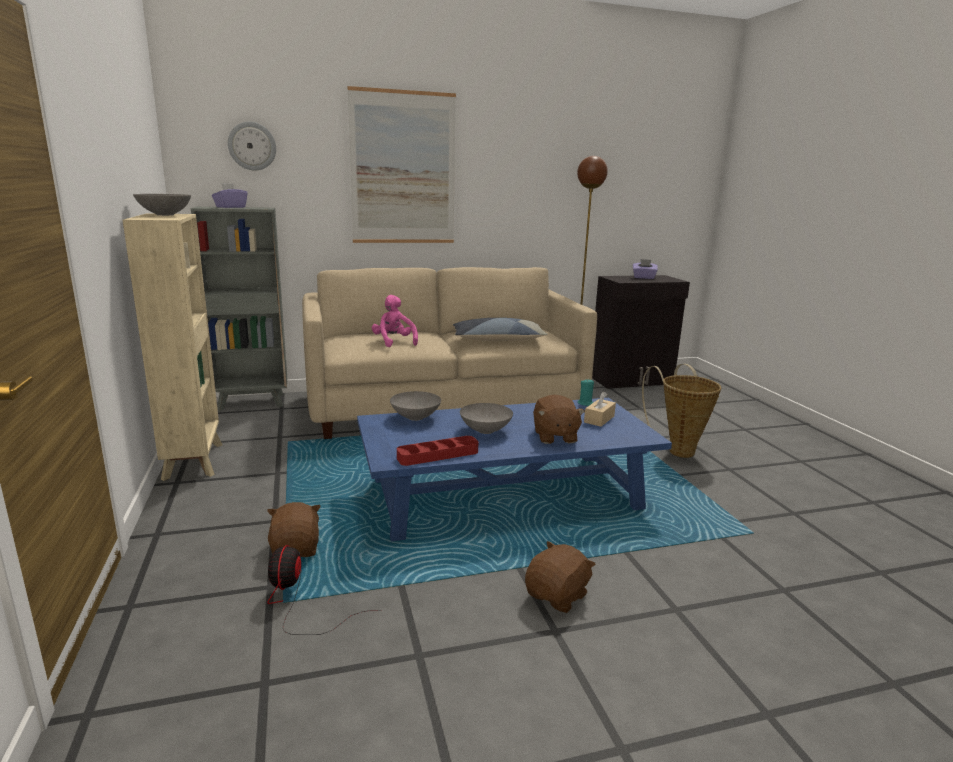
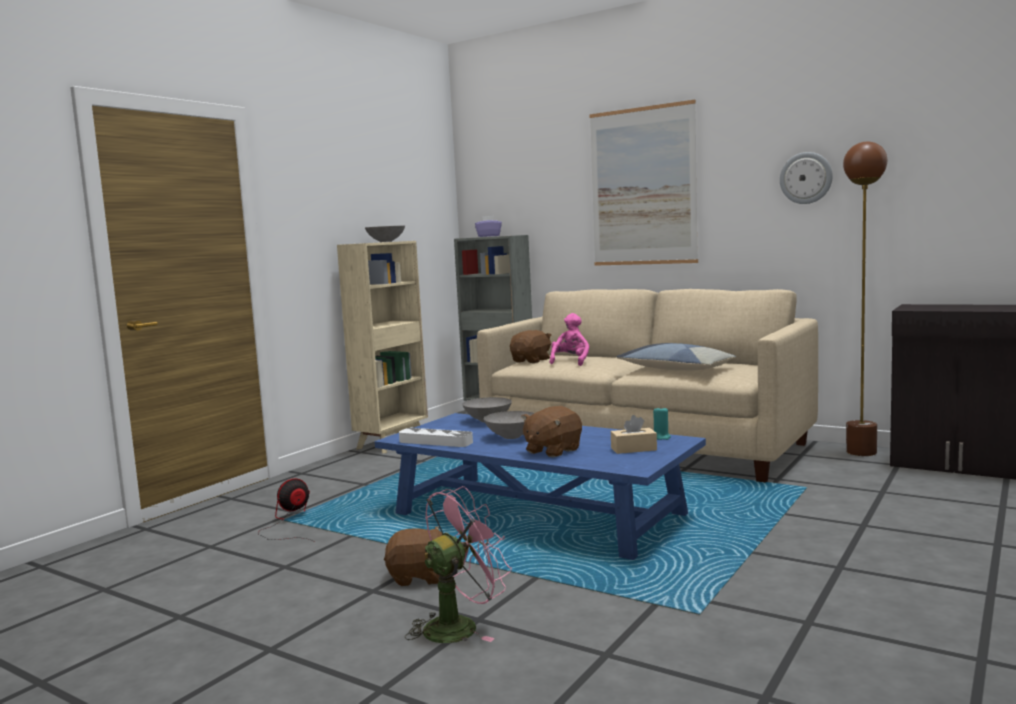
camera: 50 degrees right, 10 degrees down
wall clock [228,122,276,170] -> wall clock moved to [780,152,833,204]
brown plush toy [267,502,321,557] -> brown plush toy moved to [510,330,552,363]
red tray [397,436,478,466] -> white tray [399,428,473,447]
purple tissue box [633,259,658,279] -> none
basket [642,364,721,458] -> none
none -> pink fan [405,486,512,643]

